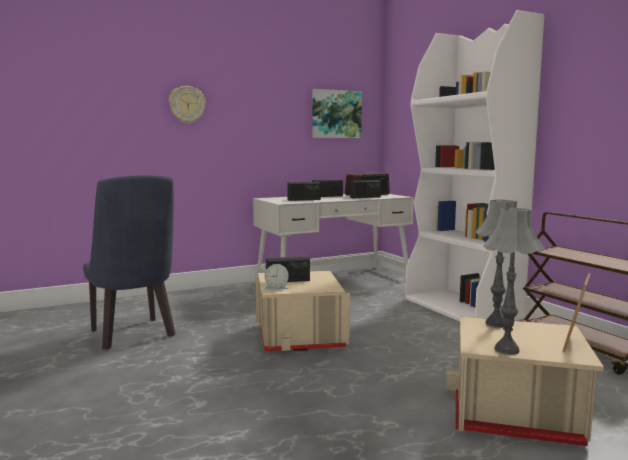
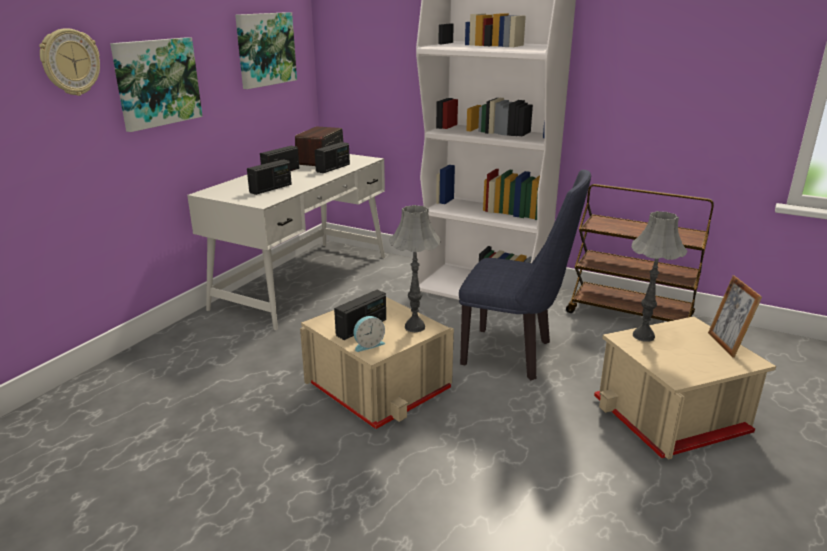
camera: 35 degrees left, 15 degrees up
blue chair [83,175,175,350] -> blue chair moved to [459,170,591,380]
grey table lamp [483,208,545,355] -> grey table lamp moved to [389,205,440,332]
none -> picture [110,37,203,132]

